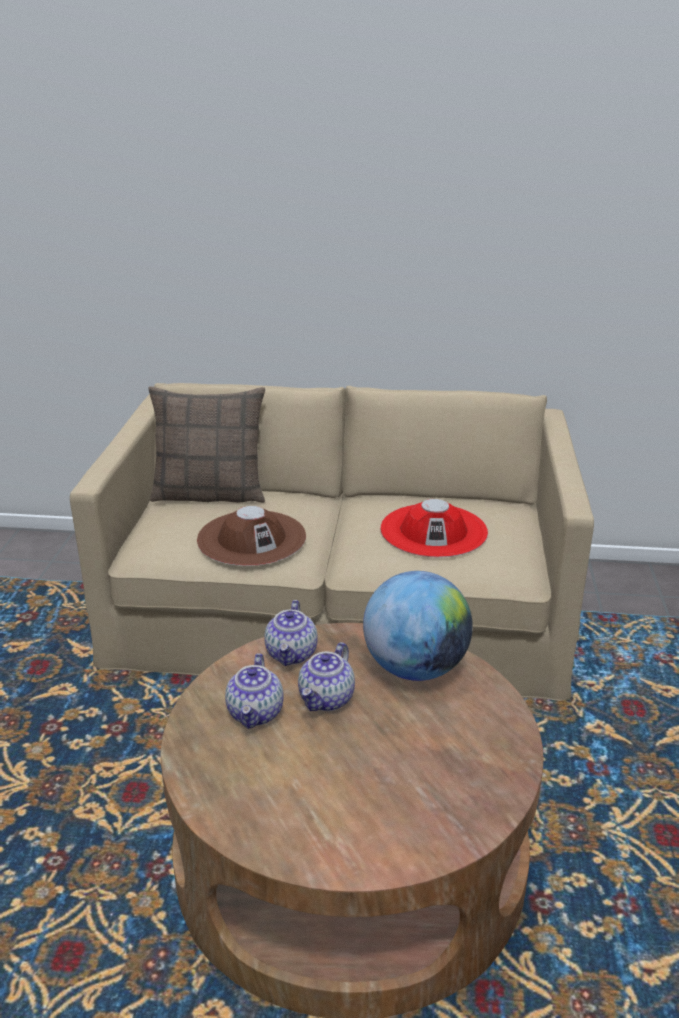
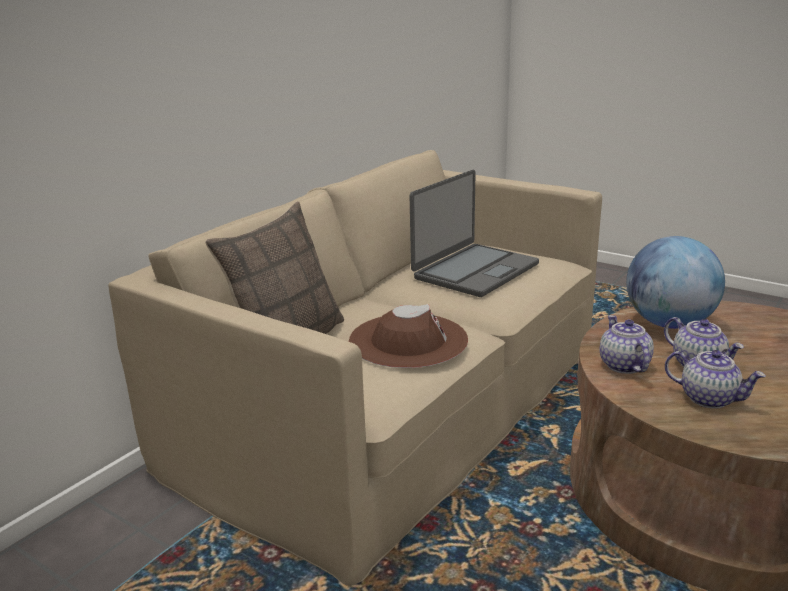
camera: 60 degrees left, 5 degrees down
teapot [264,600,318,666] -> teapot turned 135 degrees counterclockwise [600,315,654,374]
red hat [380,499,488,558] -> laptop [410,170,539,297]

